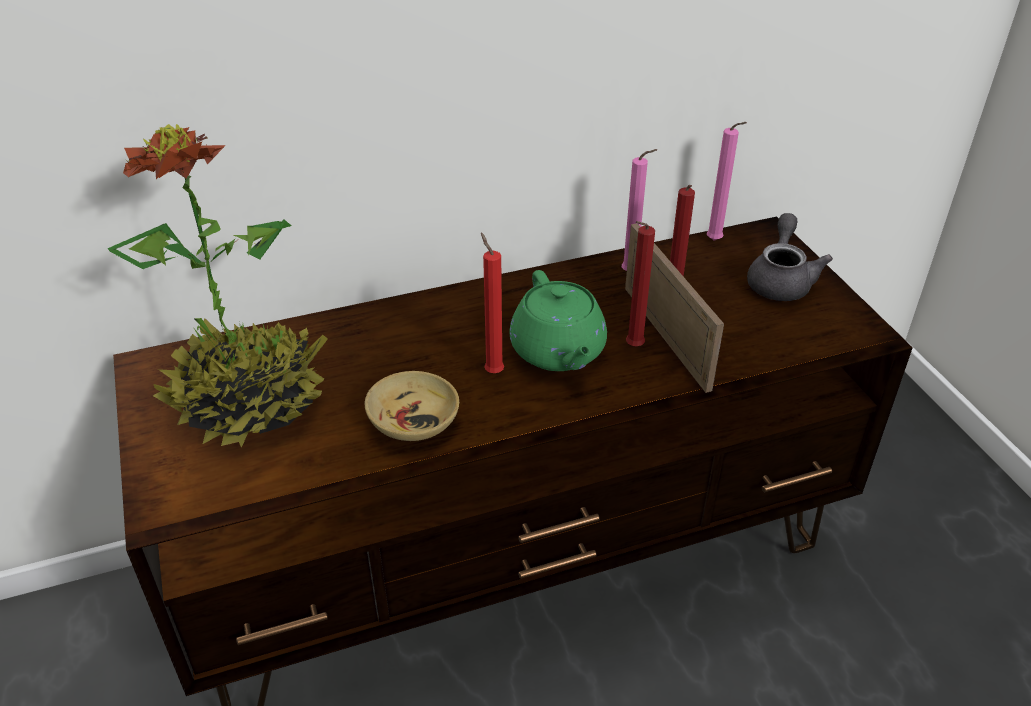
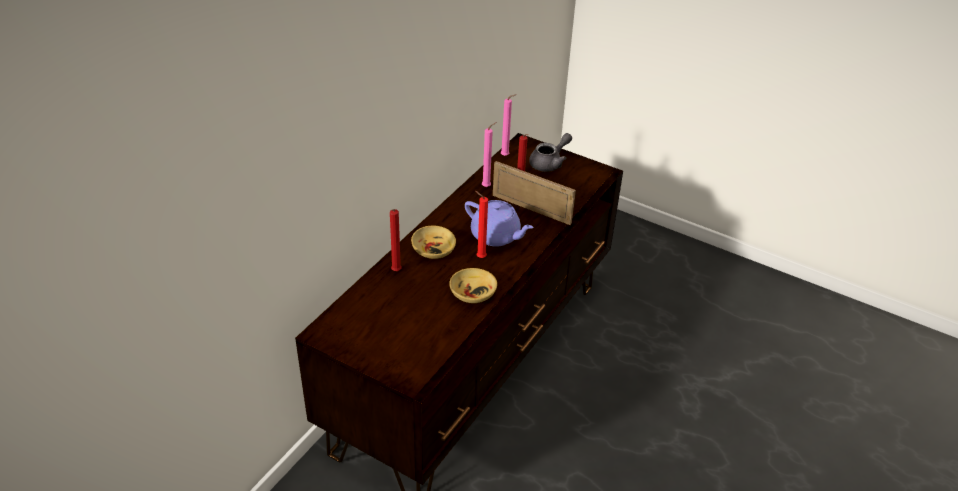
camera: 40 degrees left, 0 degrees up
potted plant [108,124,328,448] -> none
green teapot [509,270,607,371] -> purple teapot [465,200,534,246]
red candle [626,221,655,347] -> red candle moved to [390,209,402,271]
grey teapot [747,213,833,301] -> grey teapot turned 75 degrees clockwise [529,133,572,172]
none -> beige bowl [411,225,456,259]

